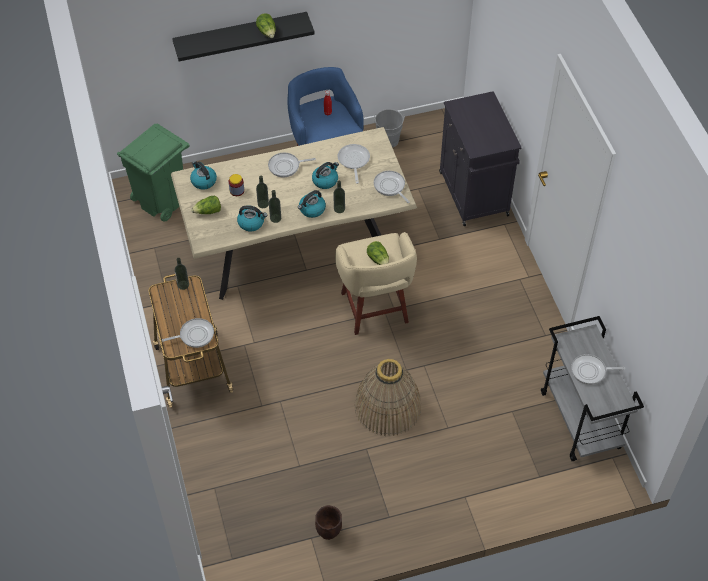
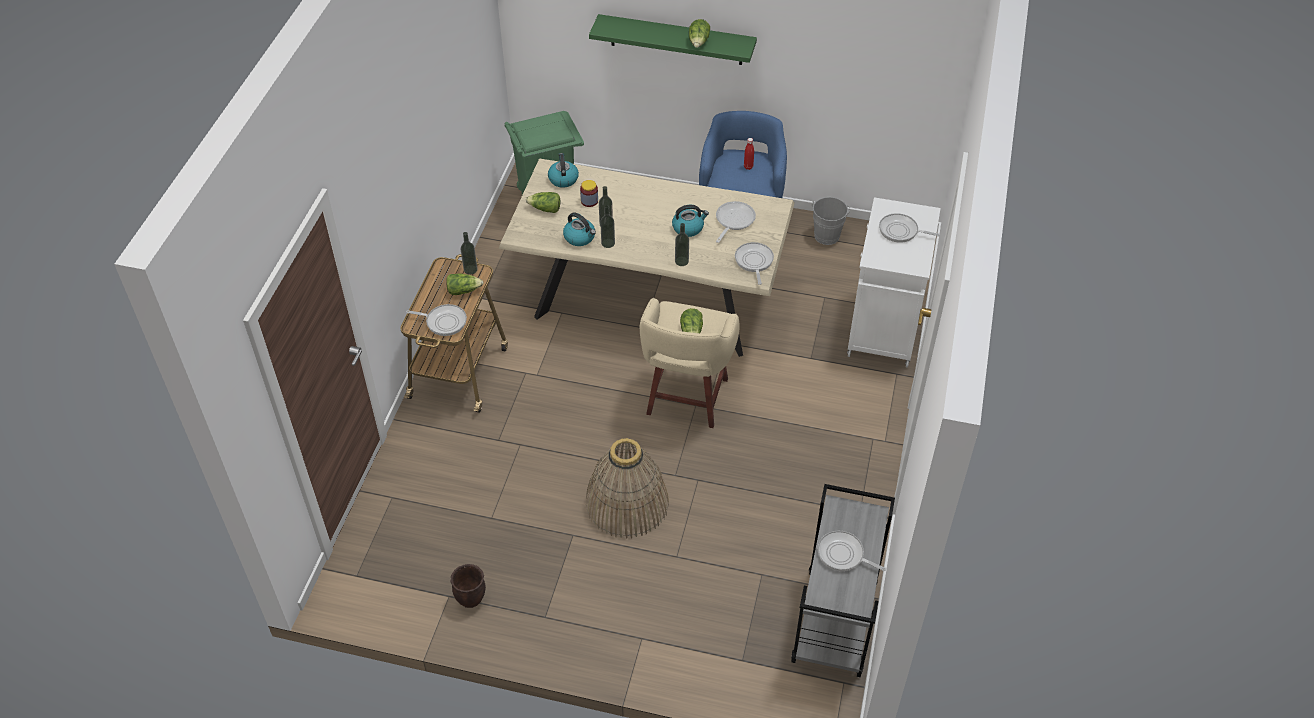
camera: 30 degrees right, 5 degrees down
black shelf [172,12,315,61] -> green shelf [589,14,757,65]
frying pan [268,153,316,178] -> frying pan moved to [879,213,939,243]
kettle [298,190,326,218] -> none
black cabinet [439,91,522,226] -> white cabinet [847,197,941,367]
none -> lettuce [446,274,484,295]

